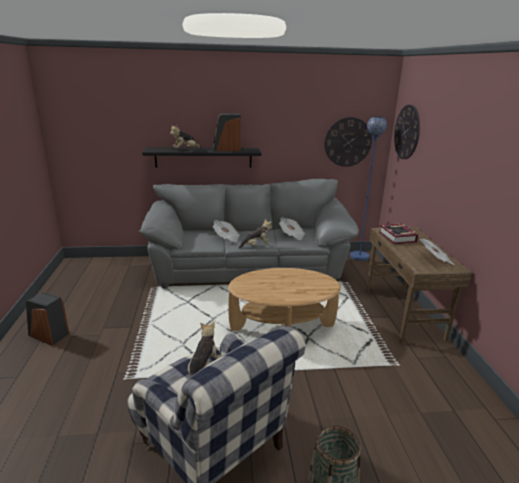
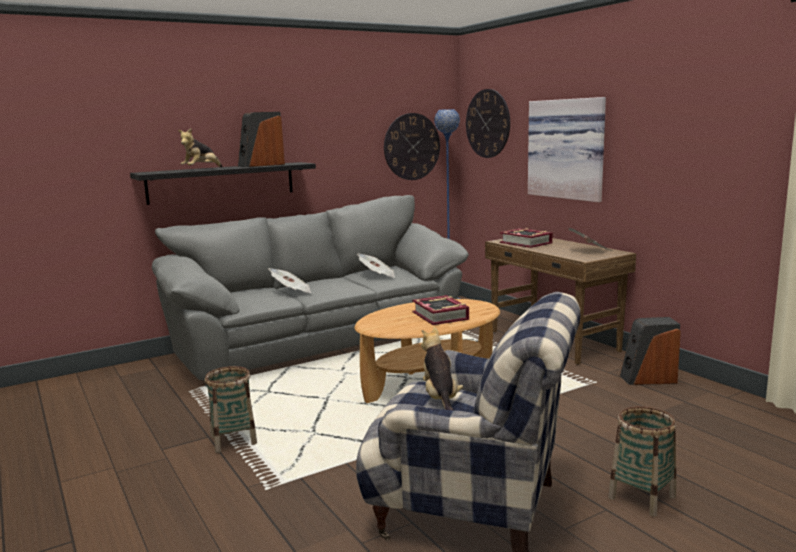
camera: 25 degrees left, 10 degrees down
speaker [26,292,70,346] -> speaker moved to [620,317,681,385]
plush toy [238,219,272,249] -> none
none -> basket [205,366,257,453]
none -> book [412,295,469,325]
none -> picture [528,97,606,202]

